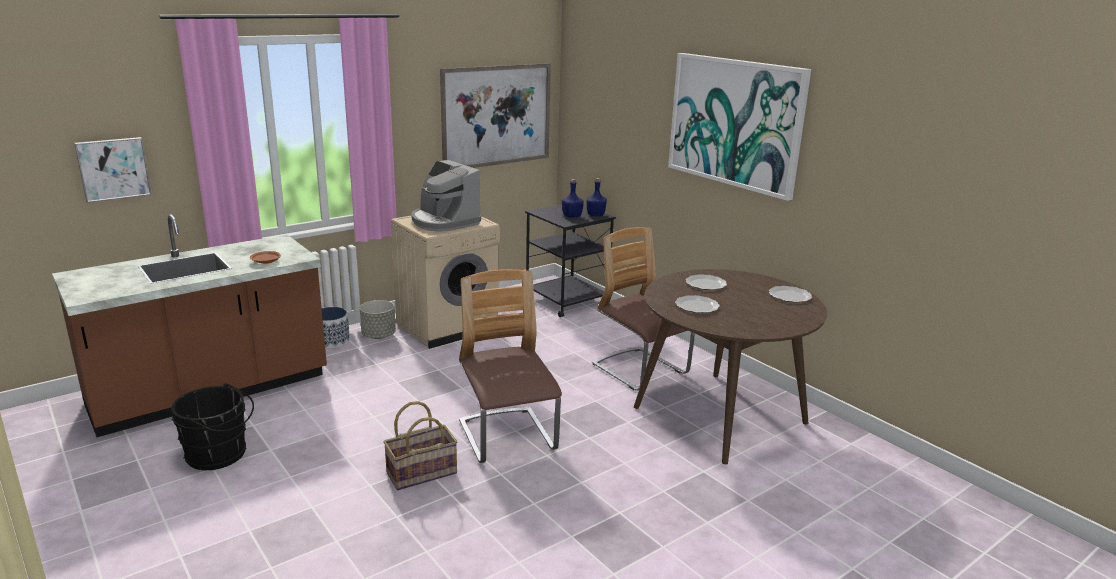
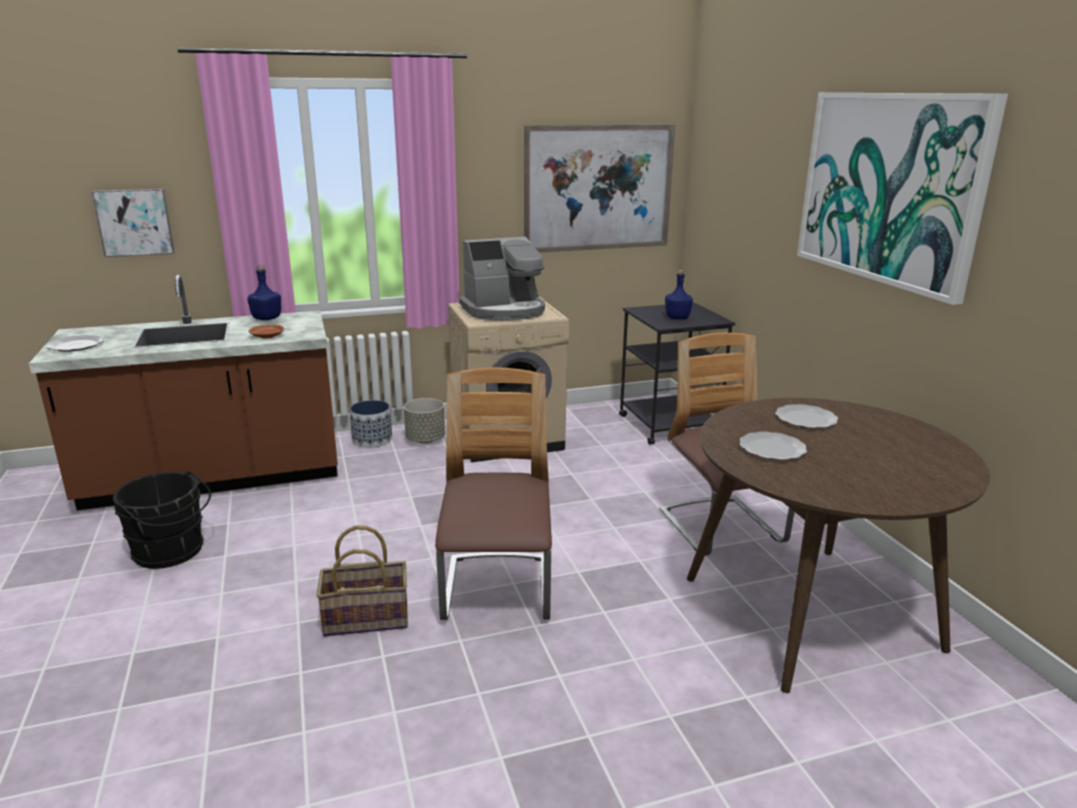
camera: 20 degrees right, 0 degrees up
coffee machine [411,160,481,232] -> coffee machine turned 90 degrees counterclockwise [459,237,545,321]
blue bottle [587,178,607,216] -> blue bottle moved to [247,266,281,320]
plate [769,286,812,302] -> plate moved to [47,335,104,351]

